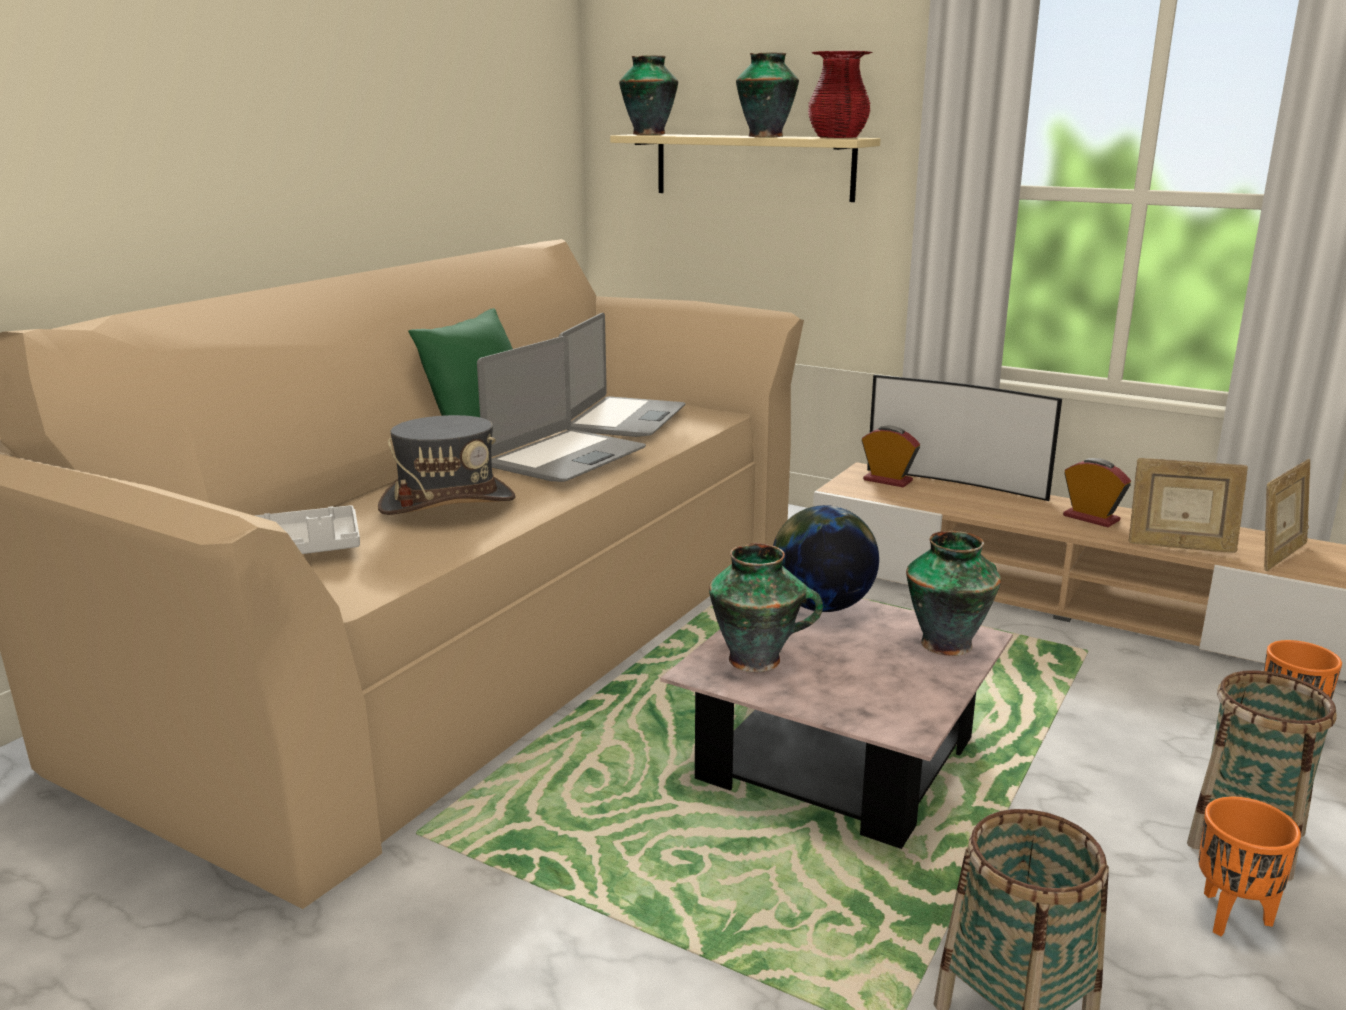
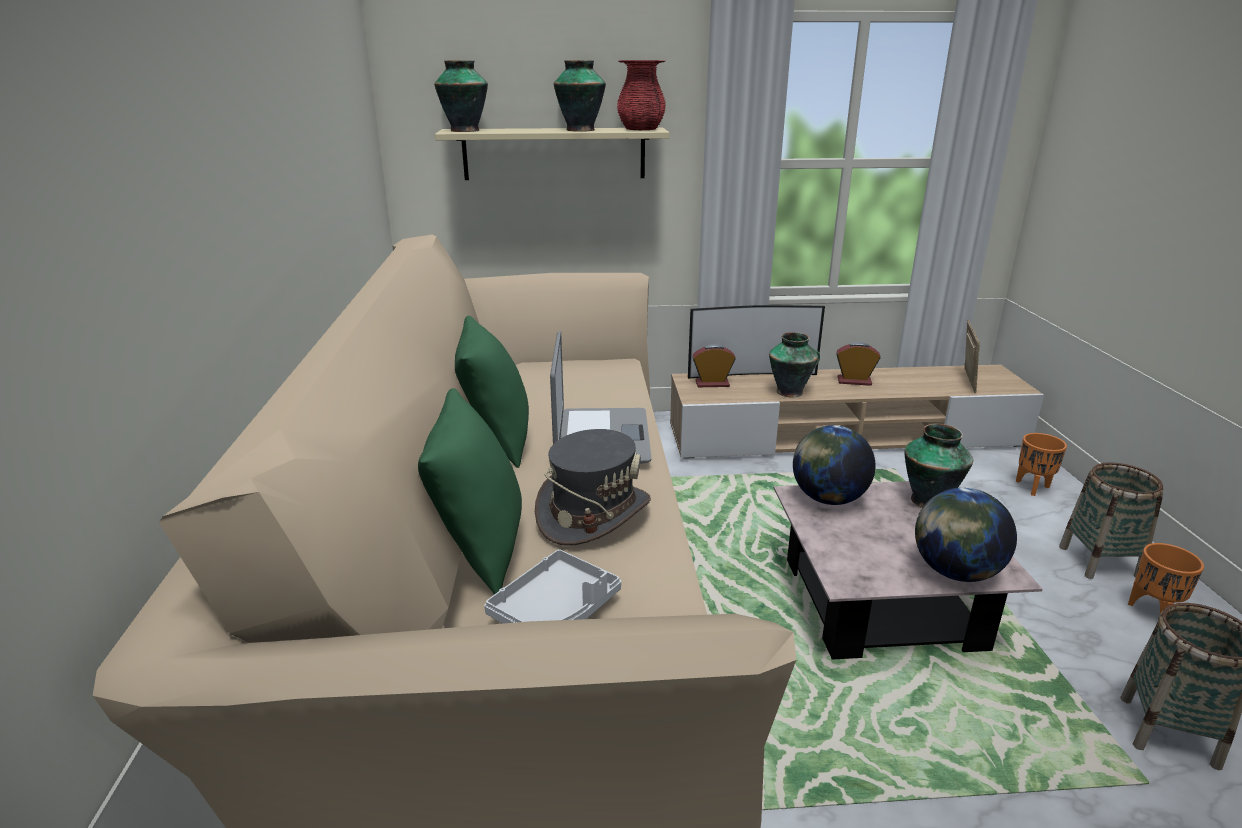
camera: 35 degrees left, 5 degrees up
laptop [559,313,685,437] -> none
vase [709,543,823,672] -> vase moved to [769,332,820,397]
picture frame [1128,458,1248,553] -> none
none -> green pillow [418,388,522,594]
none -> globe [915,488,1017,582]

